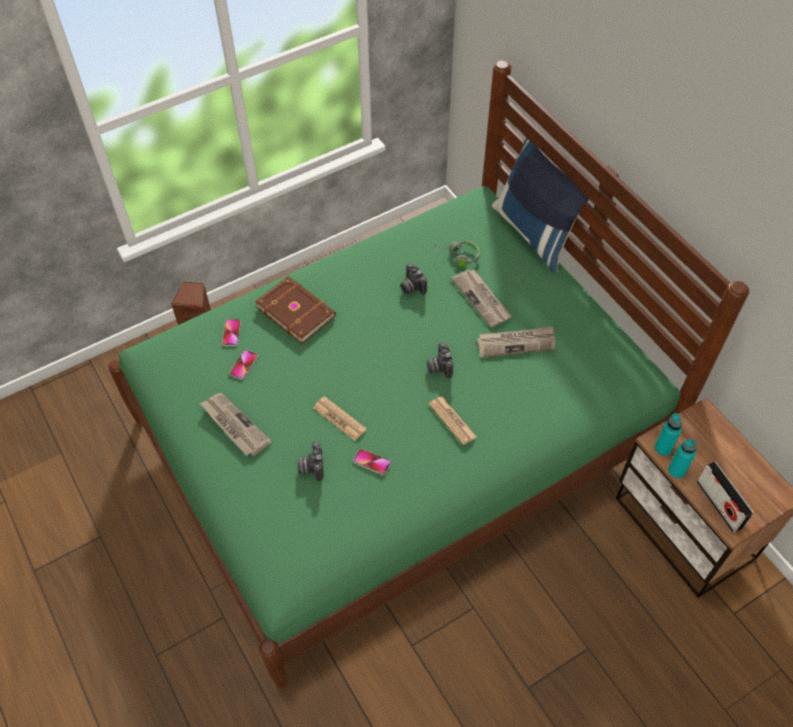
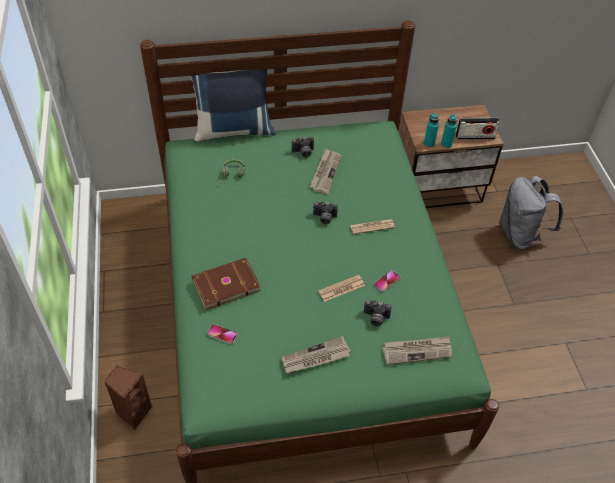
camera: 70 degrees left, 5 degrees down
phone [229,350,258,380] -> none
camera [401,263,427,295] -> camera moved to [292,136,314,158]
newspaper [451,269,512,328] -> newspaper moved to [382,336,452,365]
none -> grey backpack [499,176,563,250]

